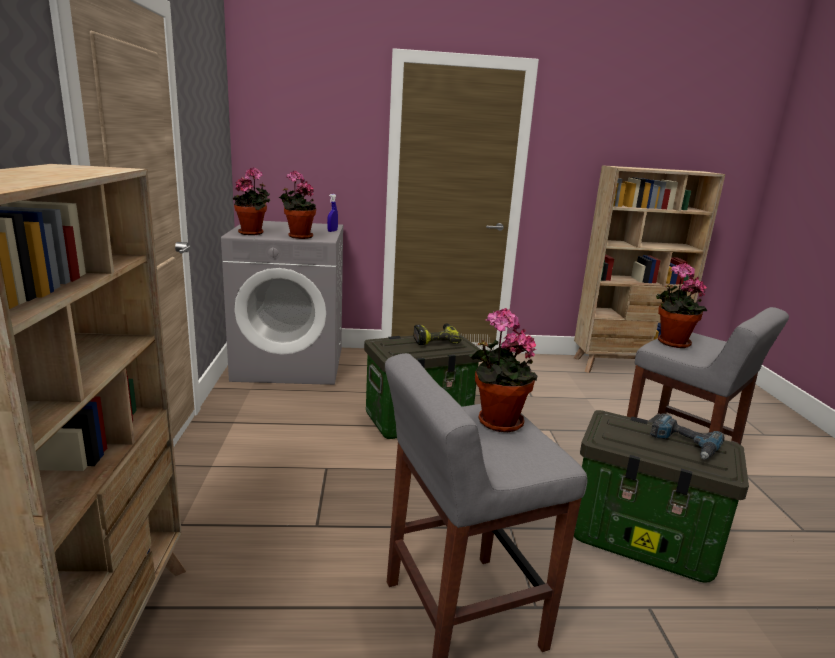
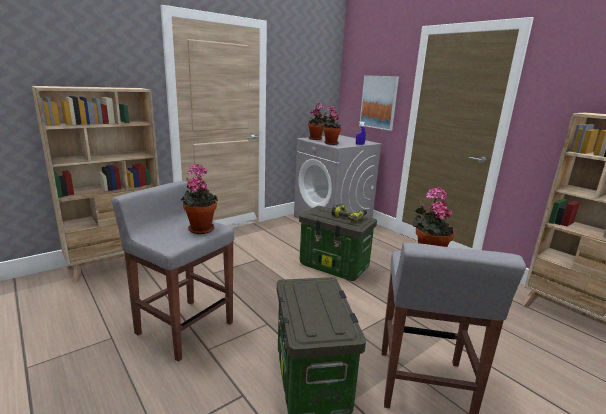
camera: 55 degrees right, 0 degrees up
power drill [650,413,725,459] -> none
none -> picture [360,75,399,131]

